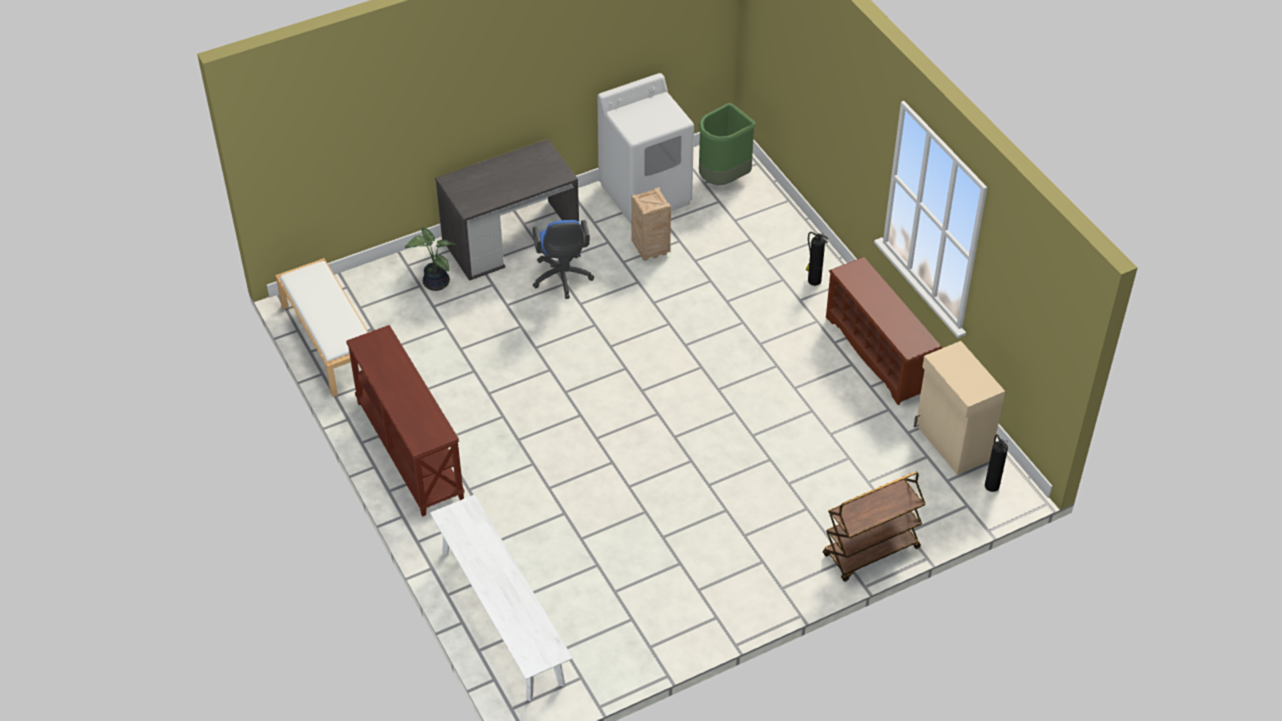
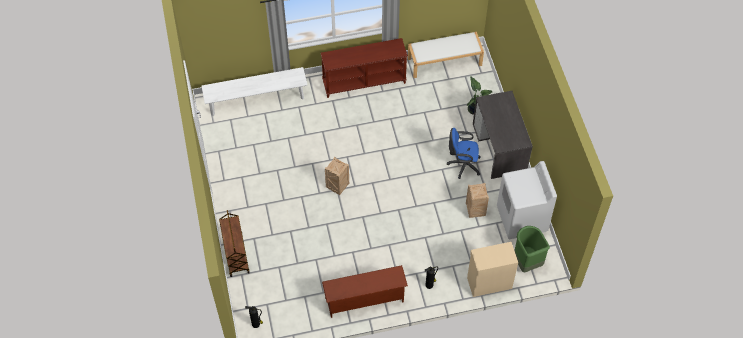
camera: 105 degrees right, 10 degrees up
beige cabinet [914,341,1005,475] -> beige cabinet moved to [467,242,518,297]
none -> crate [325,157,349,195]

